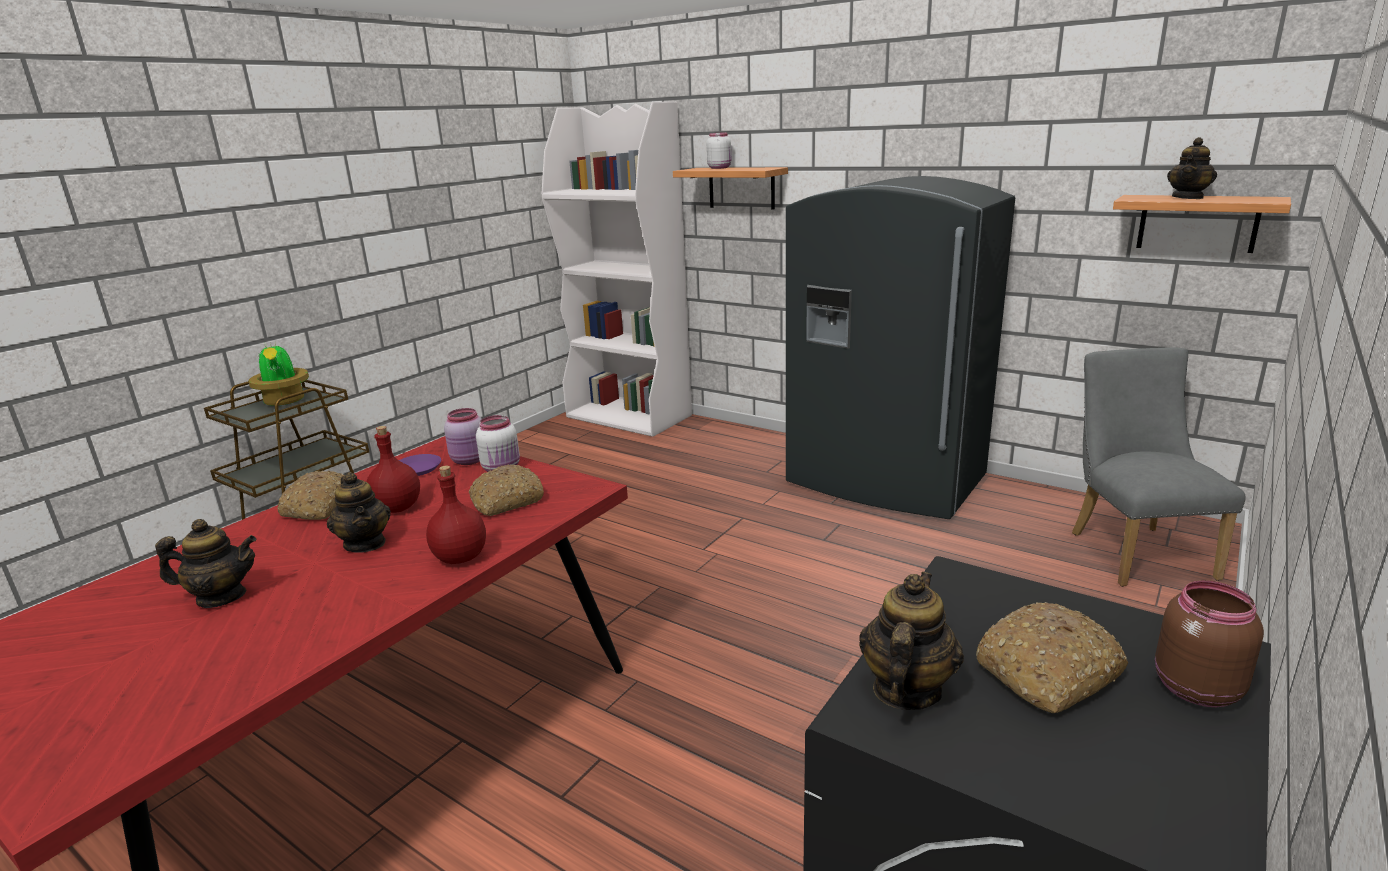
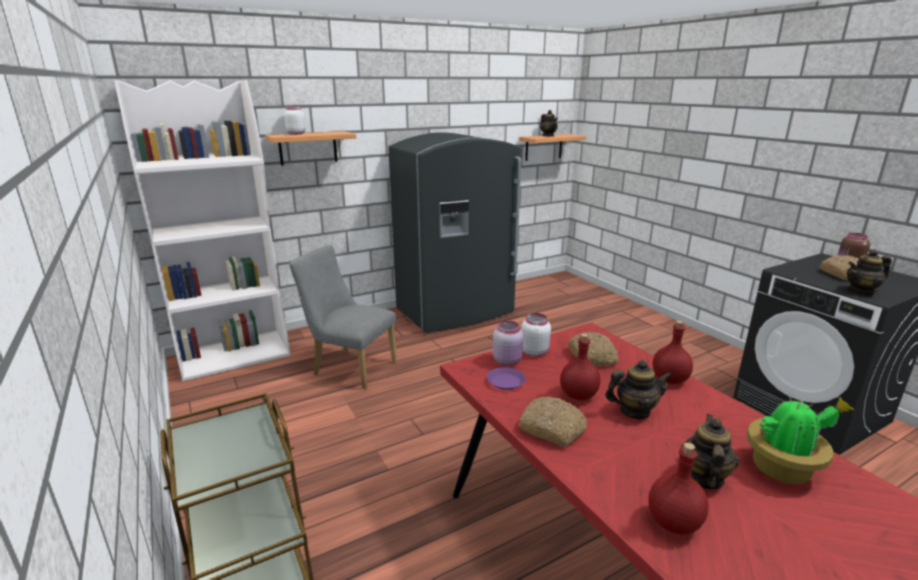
camera: 65 degrees left, 0 degrees up
potted plant [248,343,309,406] -> potted plant moved to [747,395,854,484]
teapot [859,572,964,710] -> teapot turned 60 degrees counterclockwise [847,249,892,296]
grey chair [1072,347,1246,587] -> grey chair moved to [289,245,397,390]
none -> red bottle [648,443,708,535]

